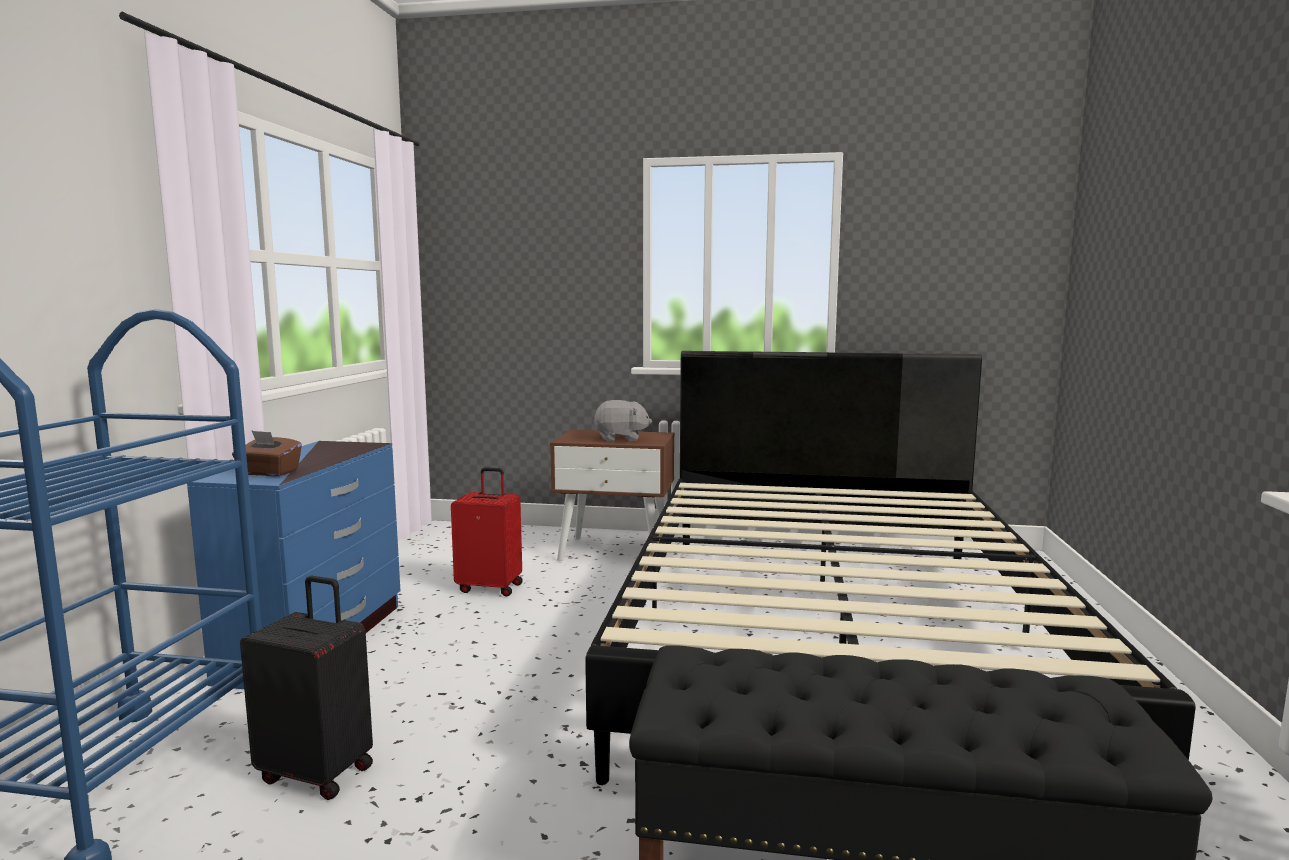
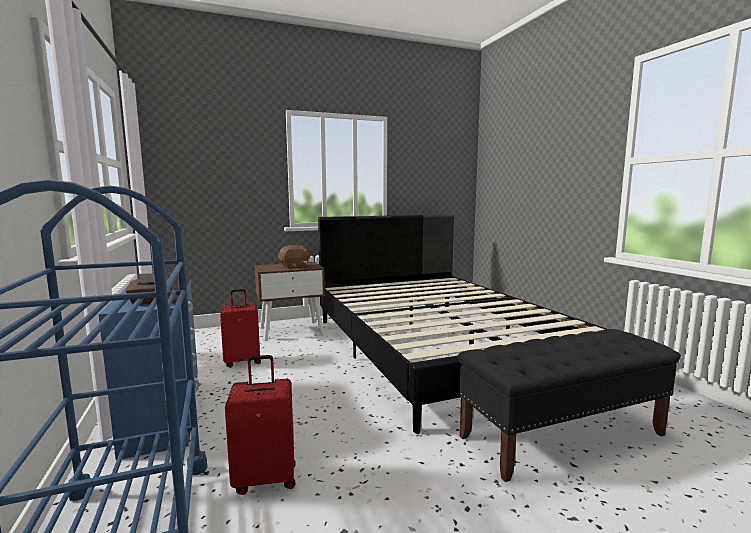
camera: 30 degrees left, 0 degrees up
black suitcase [240,576,373,800] -> red suitcase [225,355,296,495]
grey plush toy [593,400,652,441] -> brown plush toy [278,245,311,269]

